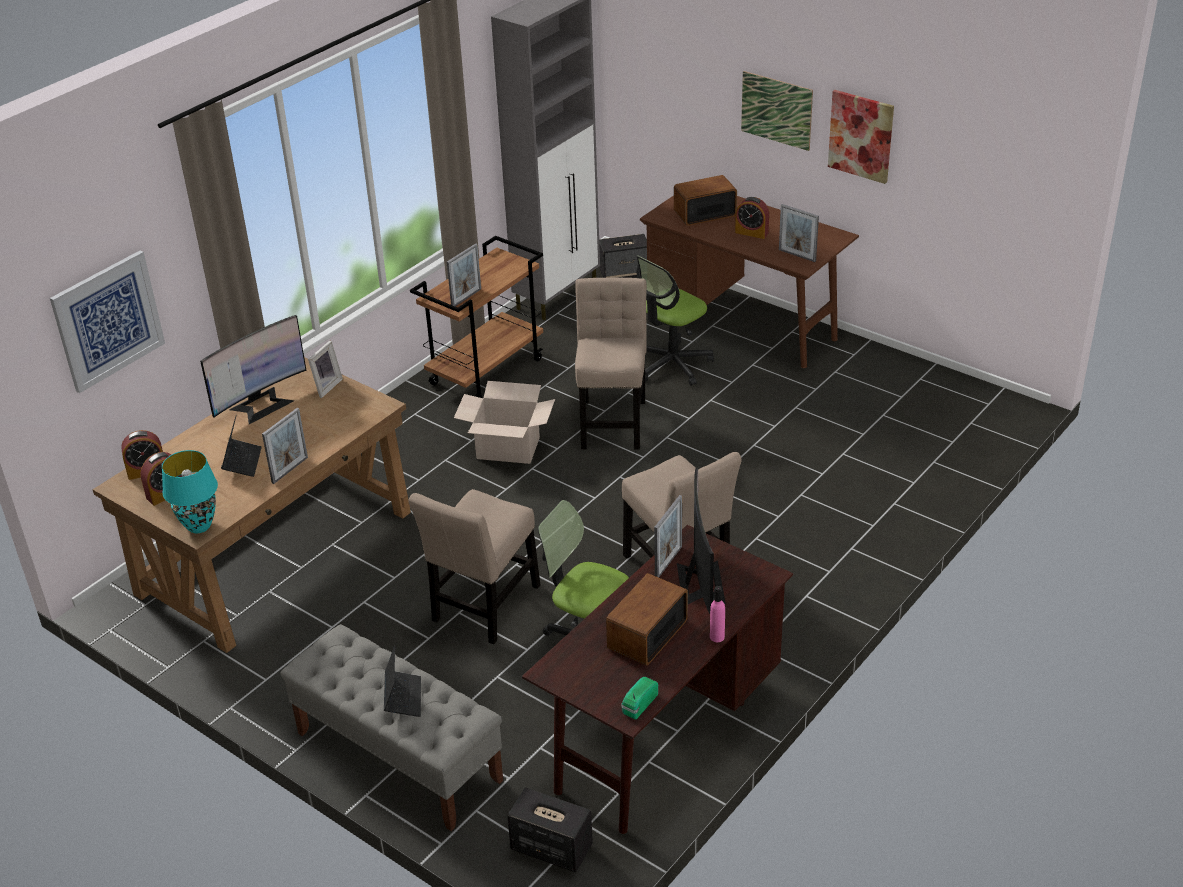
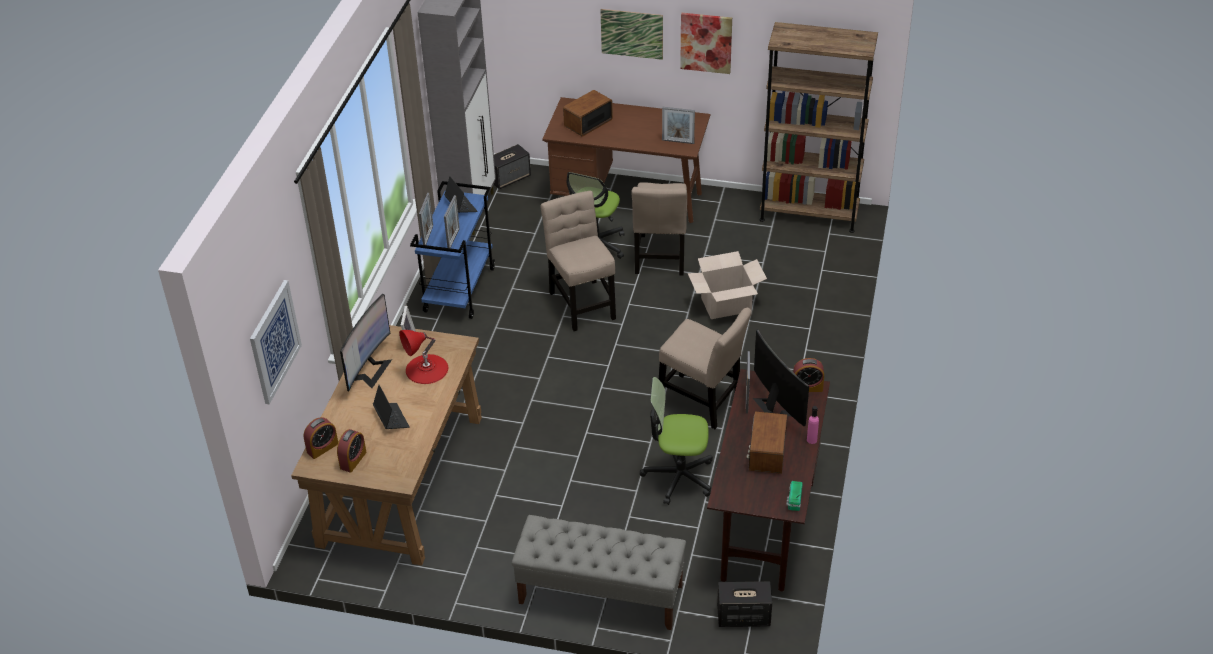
camera: 25 degrees left, 5 degrees up
turquoise table lamp [162,450,218,533] -> none
picture frame [262,408,308,484] -> picture frame moved to [419,193,433,245]
laptop [384,645,421,717] -> laptop moved to [444,176,478,213]
beige chair [408,489,540,644] -> beige chair moved to [631,182,687,276]
brown cart [410,236,543,398] -> blue cart [410,181,495,319]
cardboard box [454,381,555,464] -> cardboard box moved to [688,251,767,319]
alarm clock [735,197,769,239] -> alarm clock moved to [793,358,824,392]
none -> red table lamp [399,330,448,384]
none -> brown bookcase [759,22,878,233]

